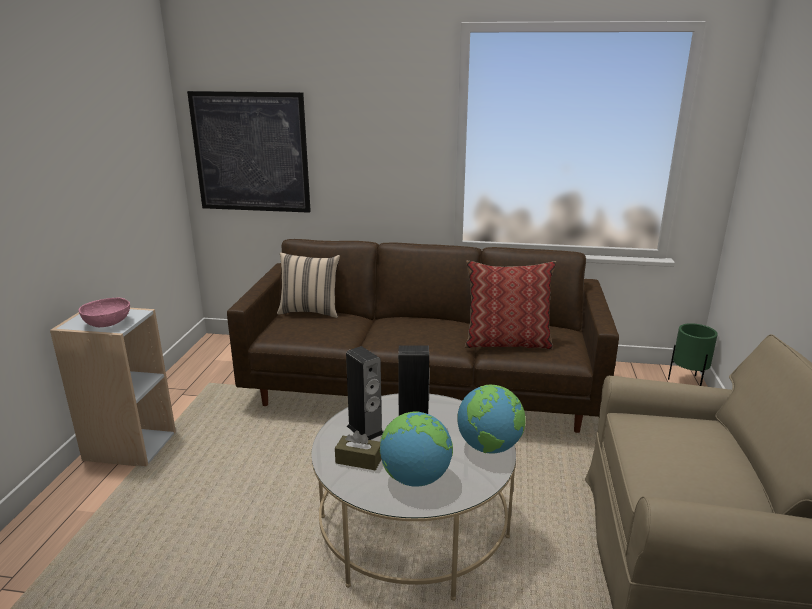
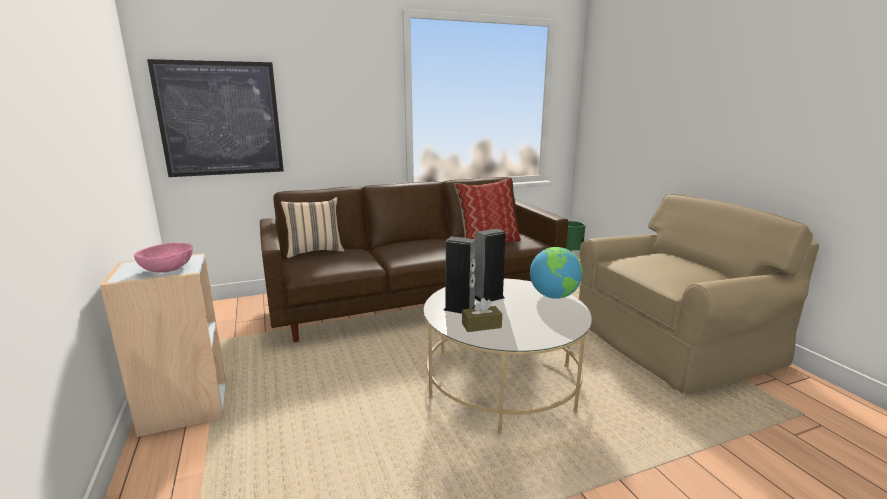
camera: 30 degrees left, 5 degrees down
globe [380,411,453,487] -> none

